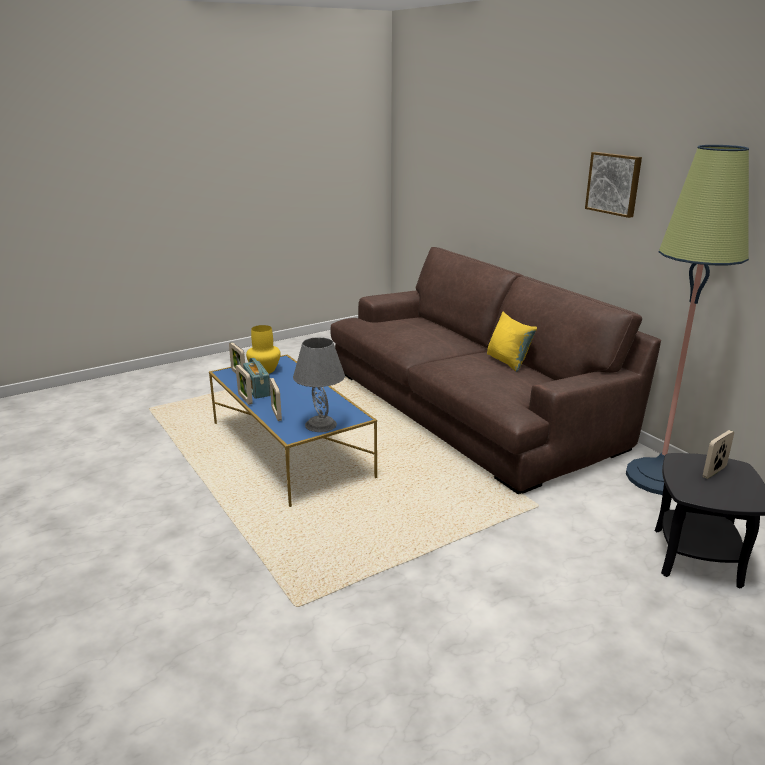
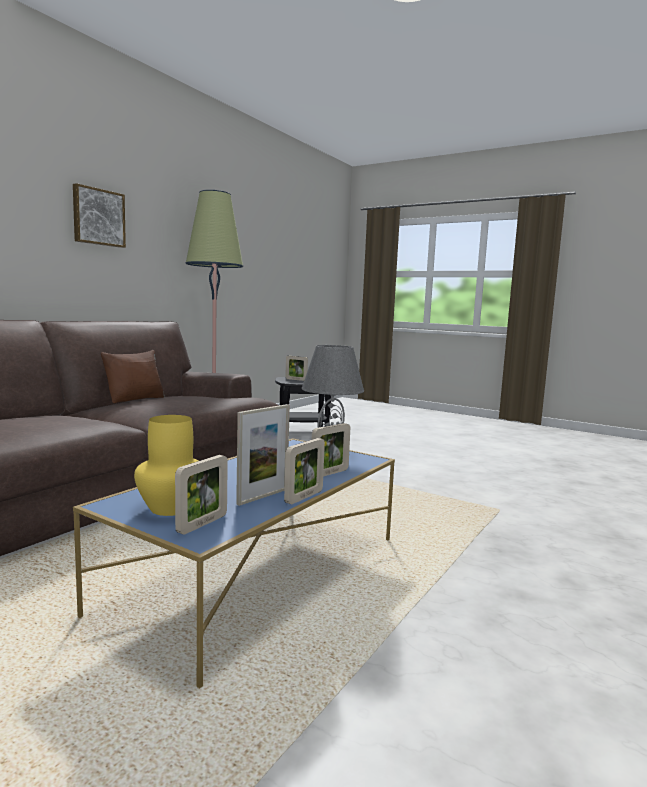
camera: 115 degrees left, 15 degrees down
radio [243,358,271,399] -> picture frame [236,404,290,506]
yellow pillow [487,312,537,372] -> brown pillow [101,350,165,403]

